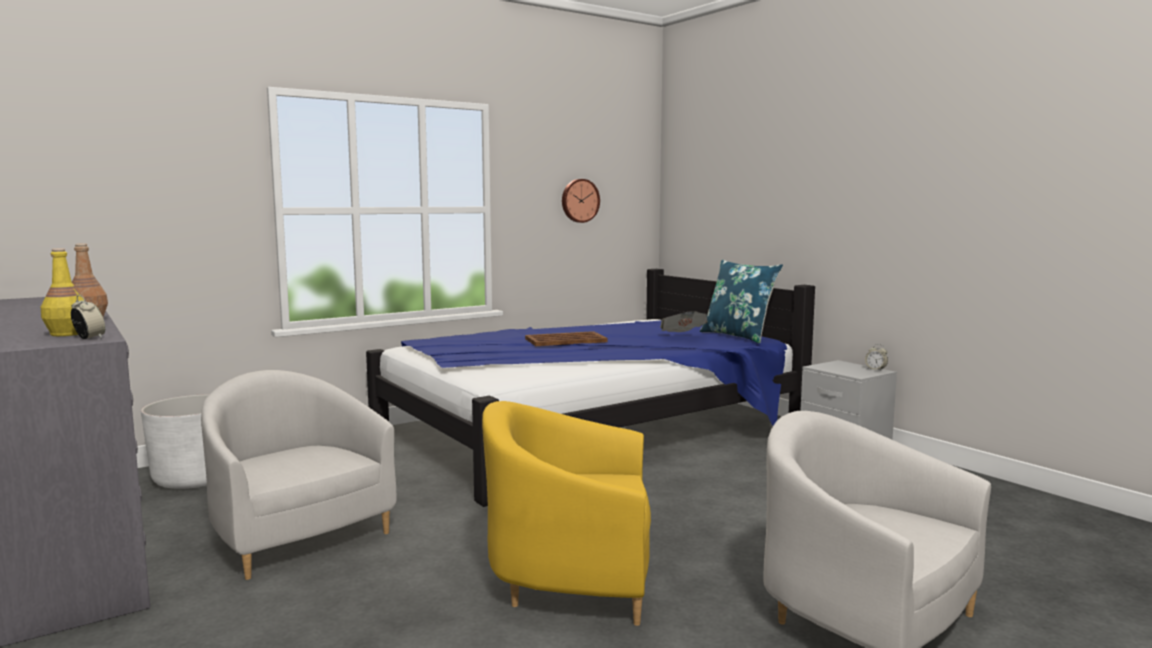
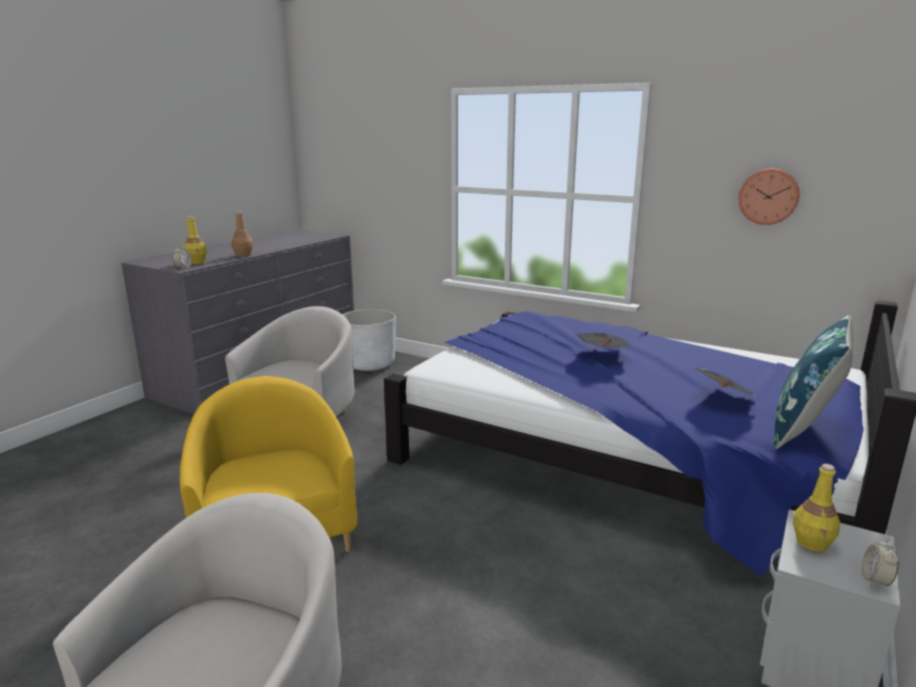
camera: 65 degrees right, 10 degrees up
brown tray [525,331,608,346] -> newspaper [575,333,631,348]
none -> yellow bottle [793,464,840,552]

